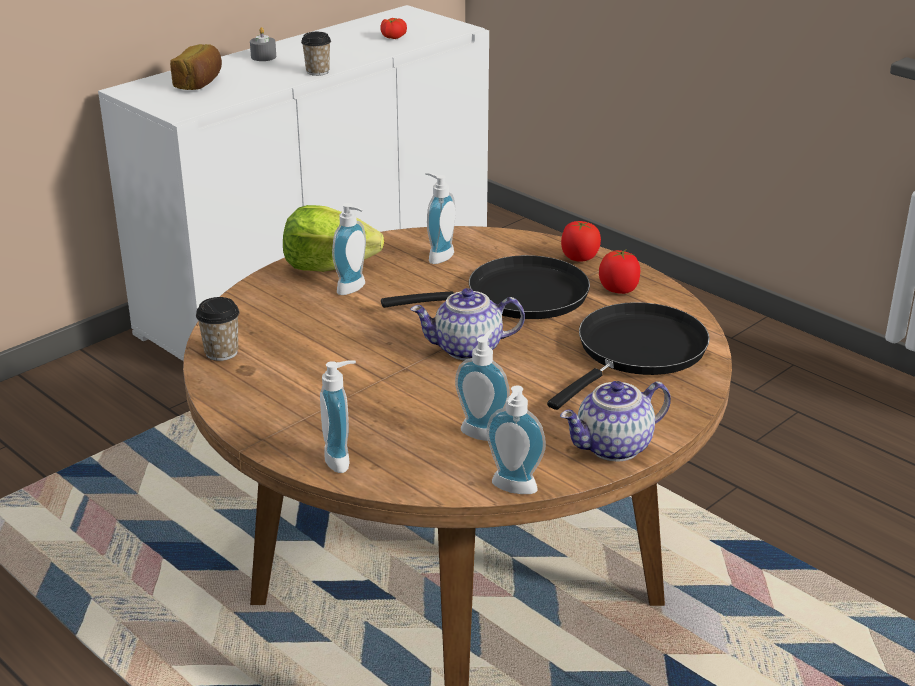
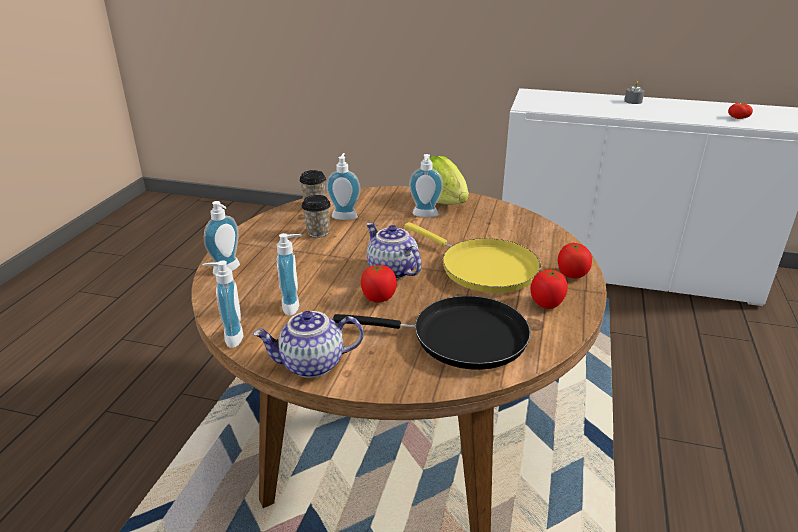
camera: 60 degrees right, 0 degrees up
bread [170,44,222,90] -> none
cup [301,32,331,76] -> cup moved to [302,195,331,238]
black frying pan [381,255,590,319] -> yellow frying pan [404,222,541,293]
soap dispenser [425,173,455,264] -> soap dispenser moved to [326,153,361,220]
teapot [560,381,671,461] -> teapot turned 45 degrees counterclockwise [253,311,364,378]
none -> tomato [361,264,397,303]

